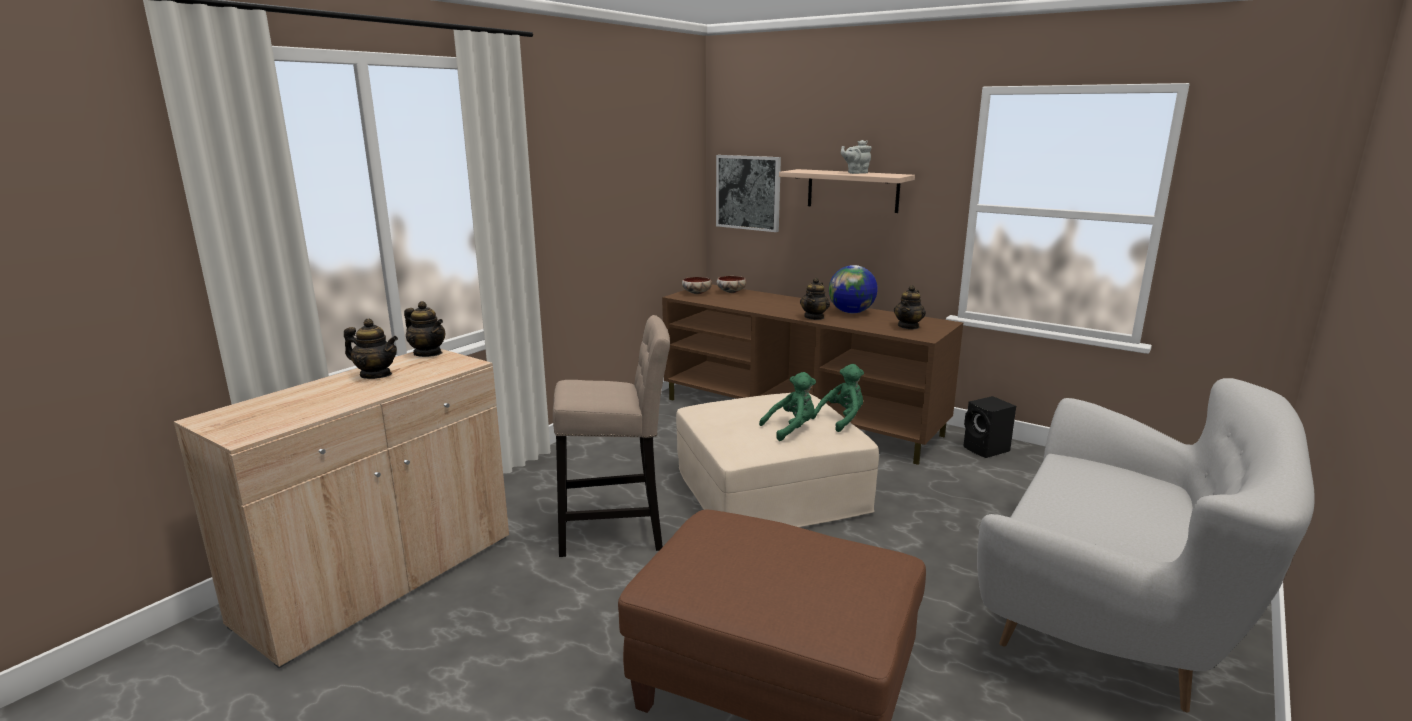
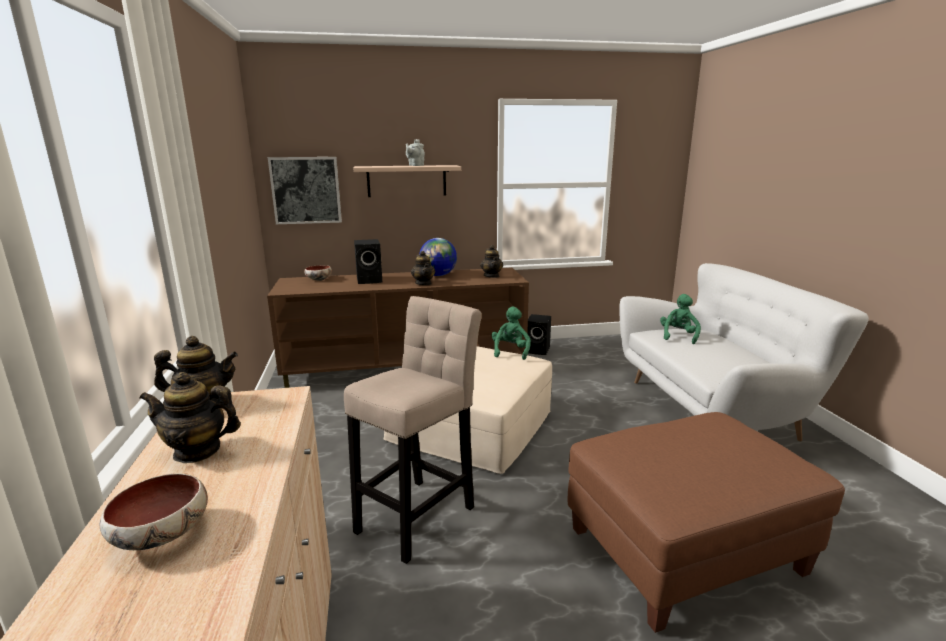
camera: 45 degrees left, 0 degrees up
teapot [344,319,398,379] -> teapot turned 150 degrees counterclockwise [139,372,241,463]
bowl [682,277,712,294] -> bowl moved to [100,473,208,550]
green plush toy [759,372,816,441] -> green plush toy moved to [660,294,701,344]
none -> black speaker [354,239,382,284]

